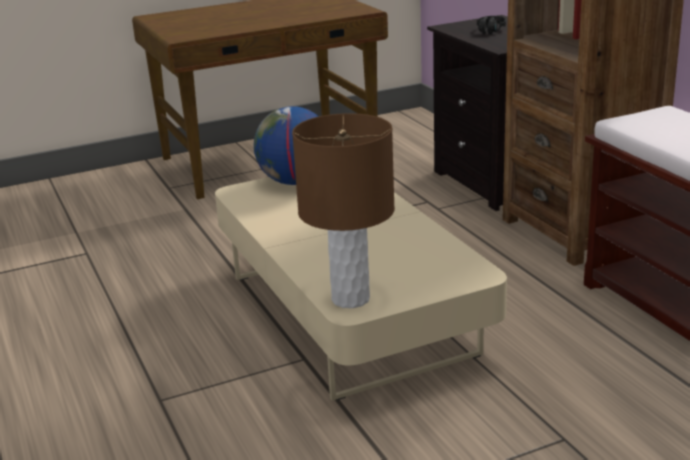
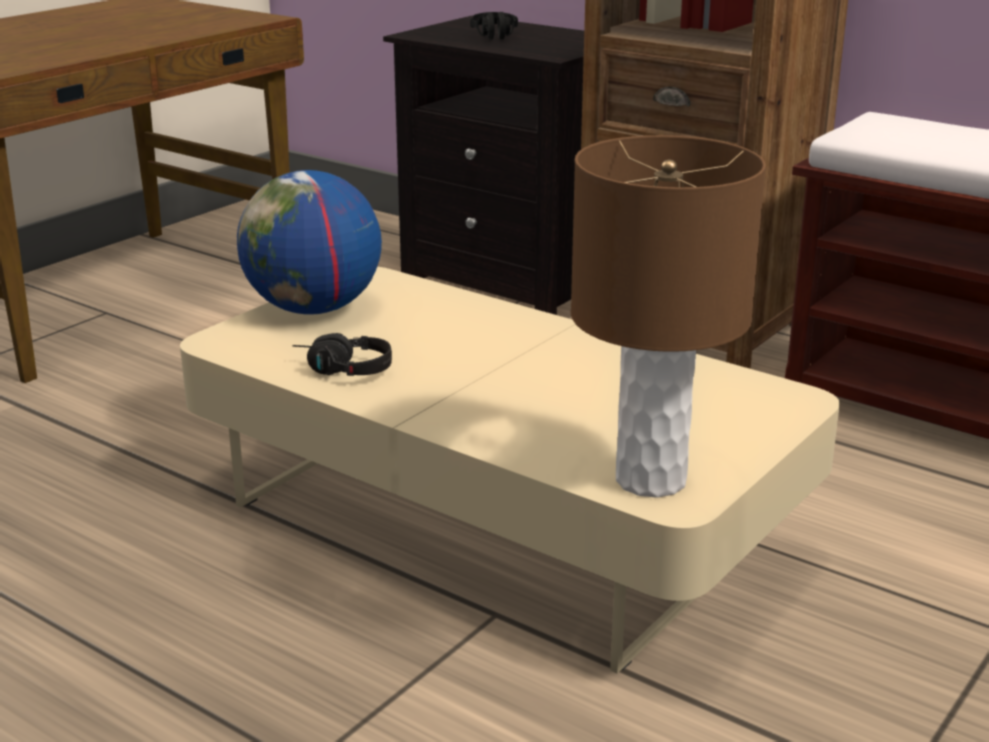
camera: 30 degrees left, 0 degrees up
none -> black headphones [293,333,392,376]

